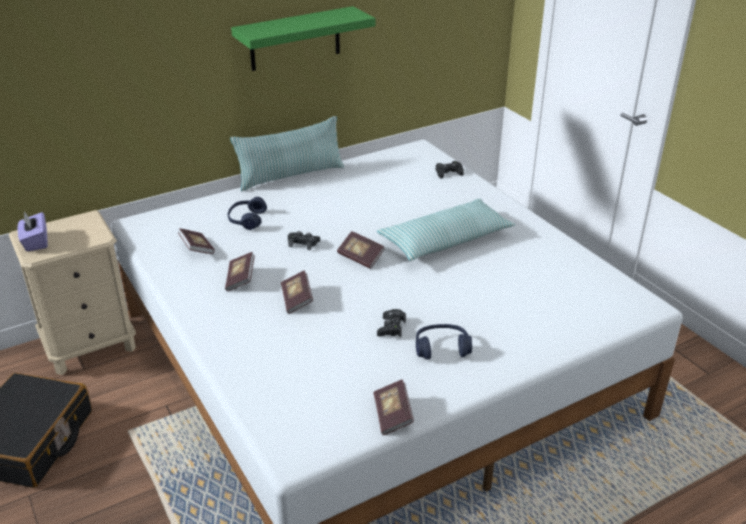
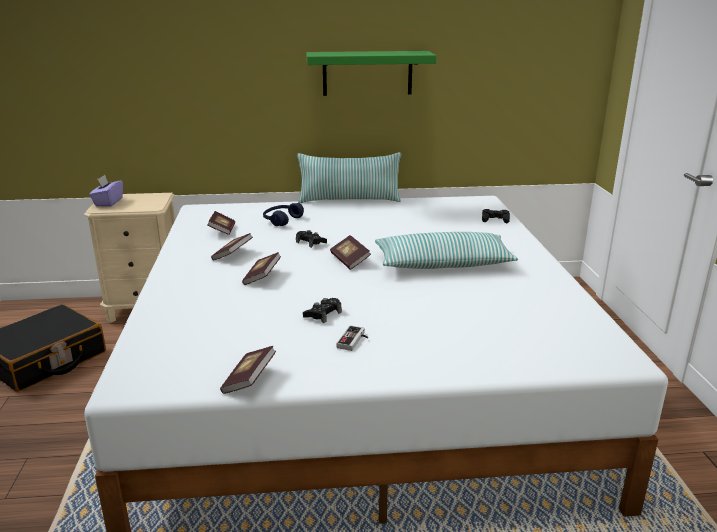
camera: 25 degrees right, 10 degrees down
blue headphones [416,324,472,360] -> game controller [336,325,368,351]

